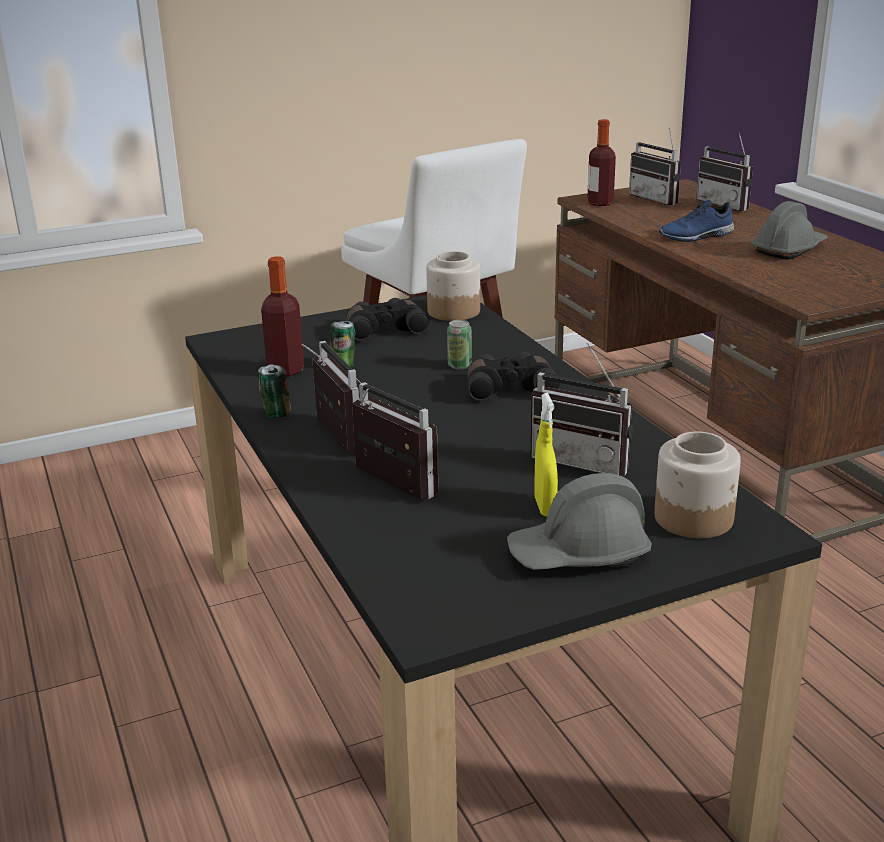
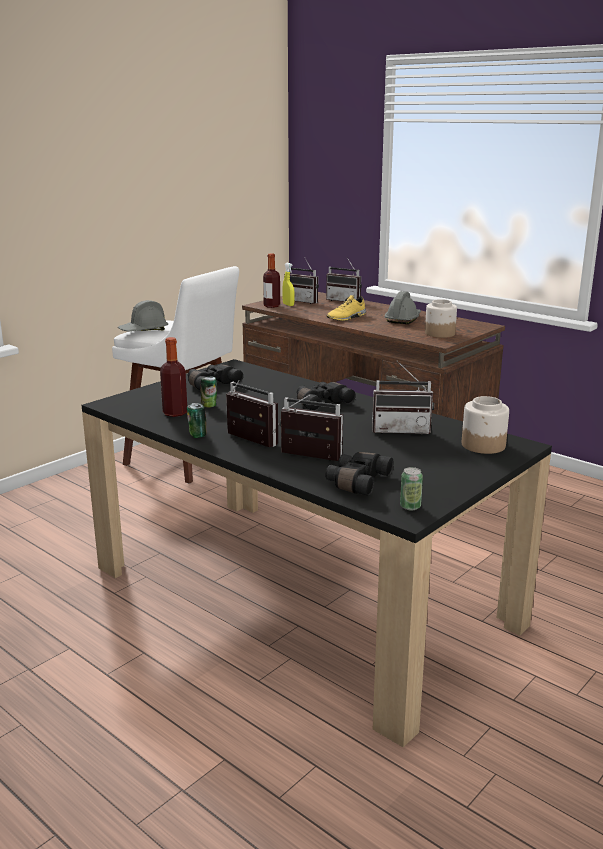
camera: 25 degrees left, 5 degrees down
jar [426,251,480,321] -> jar moved to [425,299,457,338]
can [447,320,472,369] -> can moved to [400,467,423,510]
grey hard hat [507,473,652,569] -> grey hard hat moved to [118,300,168,332]
yellow spray bottle [535,393,558,517] -> yellow spray bottle moved to [282,263,295,306]
blue shoe [659,200,734,242] -> yellow shoe [326,295,366,321]
none -> black binoculars [325,452,394,496]

